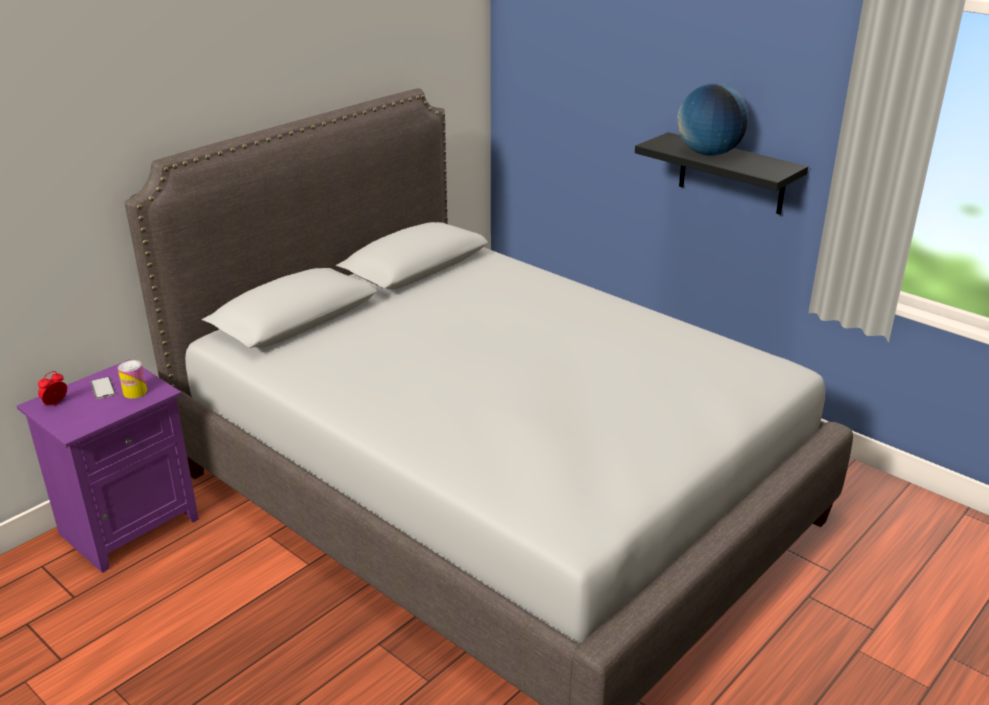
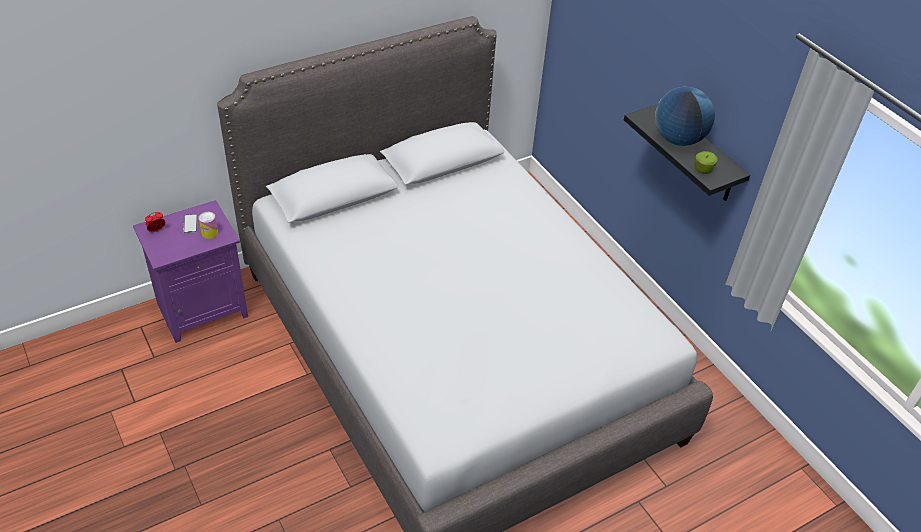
camera: 15 degrees right, 15 degrees up
none -> apple [694,151,718,174]

